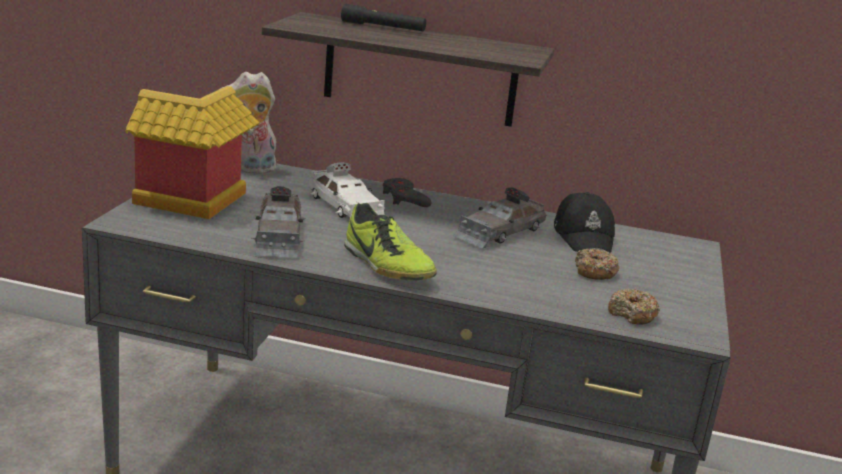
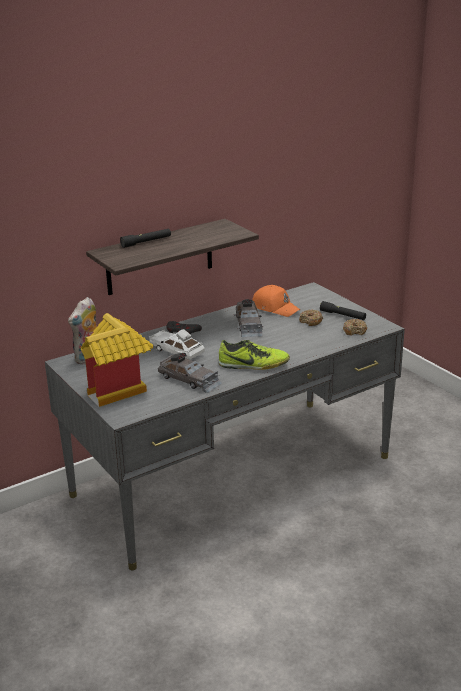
camera: 45 degrees left, 5 degrees up
white toy car [308,162,385,218] -> white toy car turned 150 degrees counterclockwise [149,329,205,359]
black cap [554,192,615,253] -> orange cap [252,285,300,317]
none -> black flashlight [320,301,366,320]

